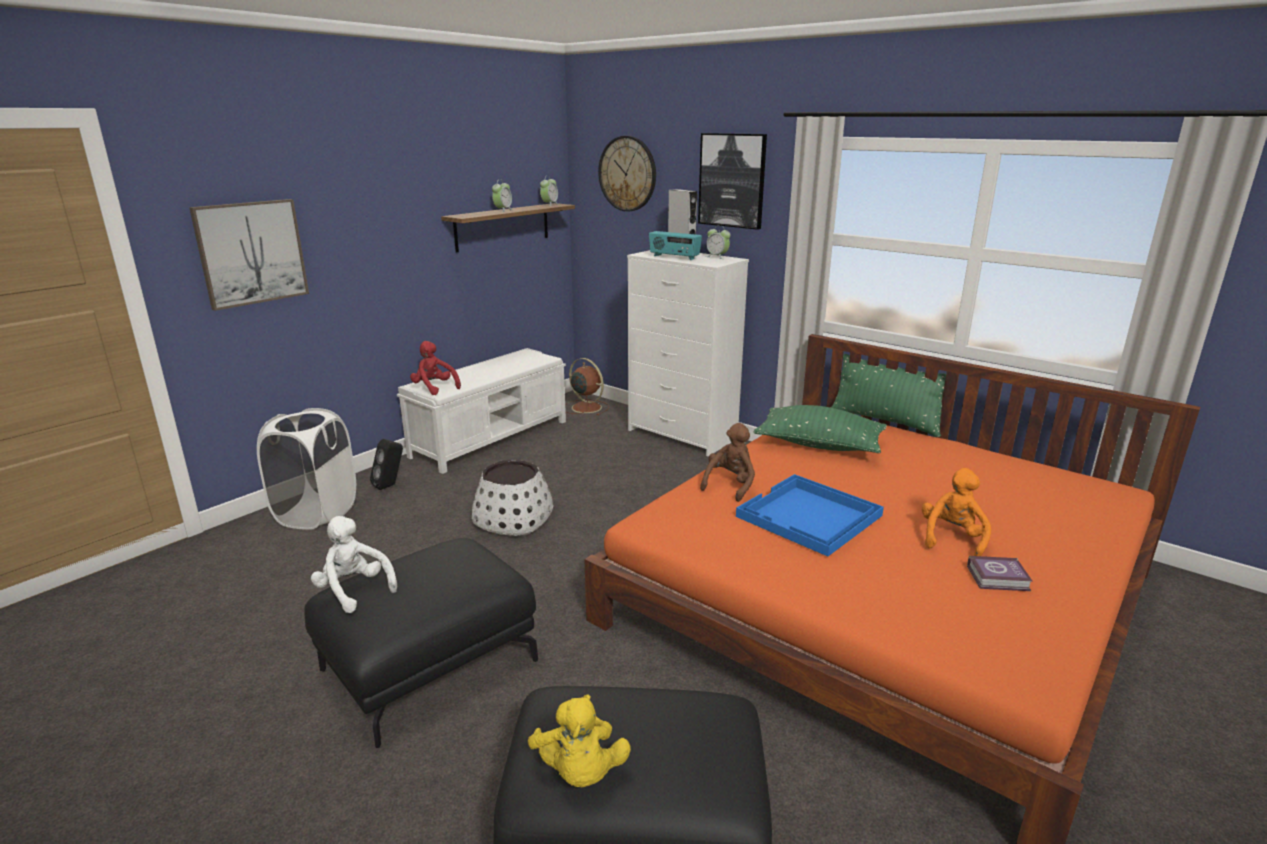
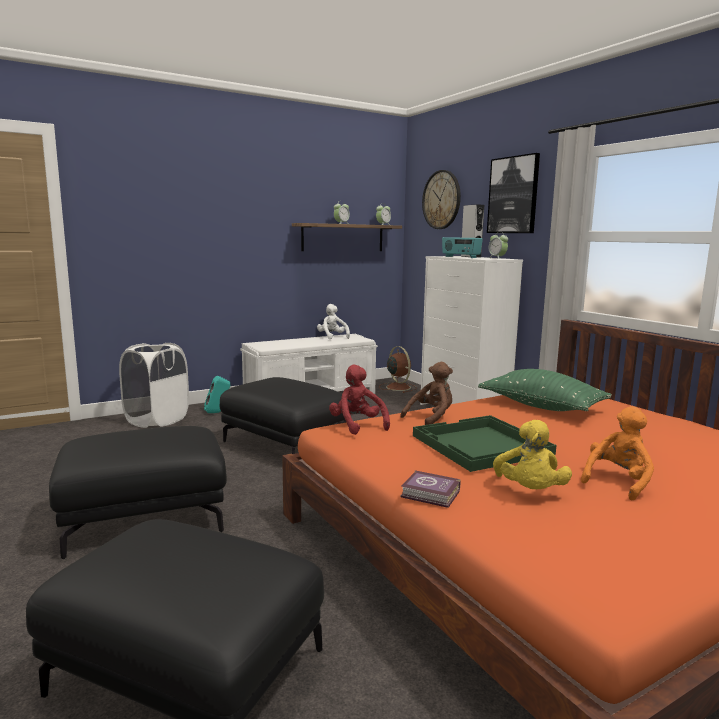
camera: 20 degrees right, 10 degrees down
picture [189,199,309,311] -> none
white plush toy [311,516,397,613] -> white plush toy moved to [317,304,350,339]
black speaker [370,439,403,490] -> turquoise speaker [204,375,230,413]
red plush toy [410,341,461,395] -> red plush toy moved to [329,365,390,435]
white planter [472,460,553,536] -> black ottoman [220,377,346,454]
yellow plush toy [528,694,631,787] -> yellow plush toy moved to [493,420,572,489]
blue tray [736,474,884,557] -> green tray [413,415,557,472]
green pillow [831,354,946,437] -> none
book [967,556,1033,591] -> book moved to [401,470,460,508]

